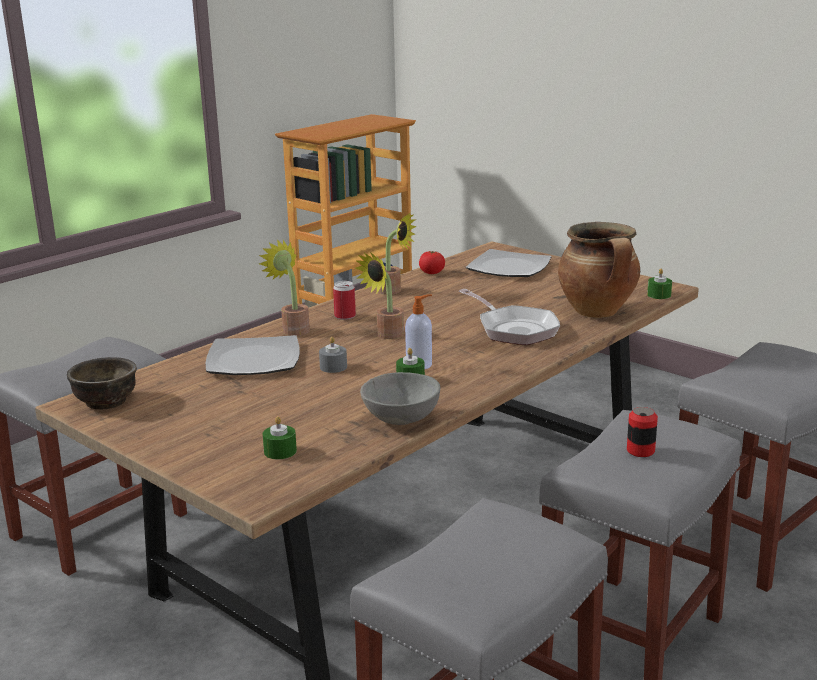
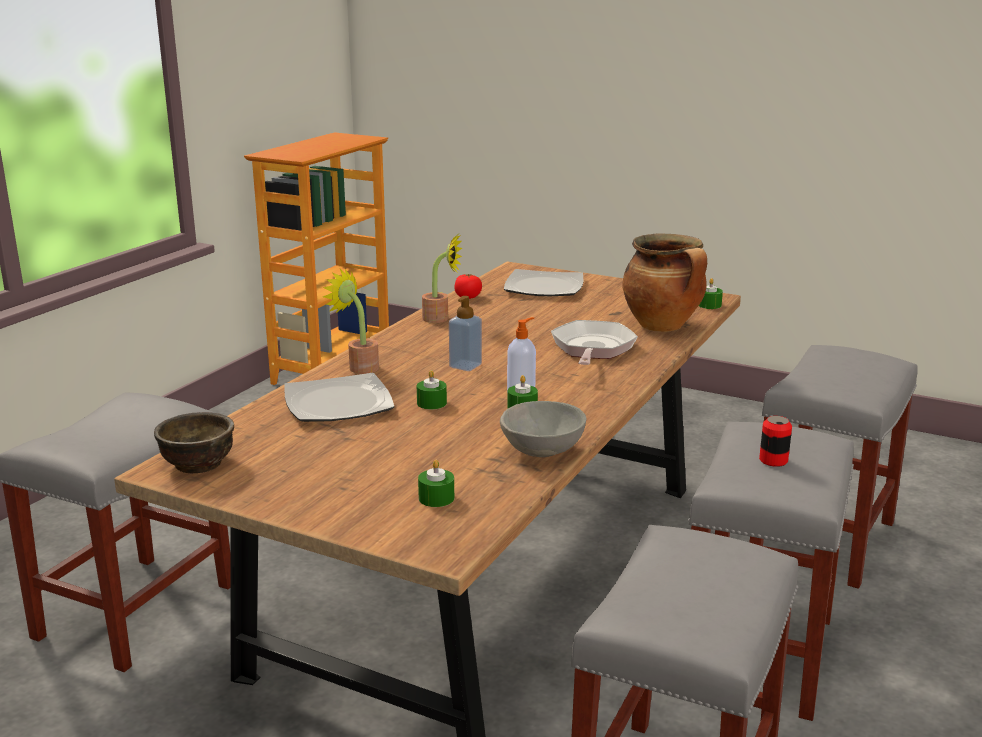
camera: 15 degrees left, 0 degrees up
grey candle [319,337,347,373] -> green candle [417,370,447,410]
can [333,281,356,320] -> none
potted plant [355,252,404,339] -> soap dispenser [449,296,482,371]
frying pan [458,289,560,345] -> frying pan turned 120 degrees counterclockwise [551,320,638,365]

